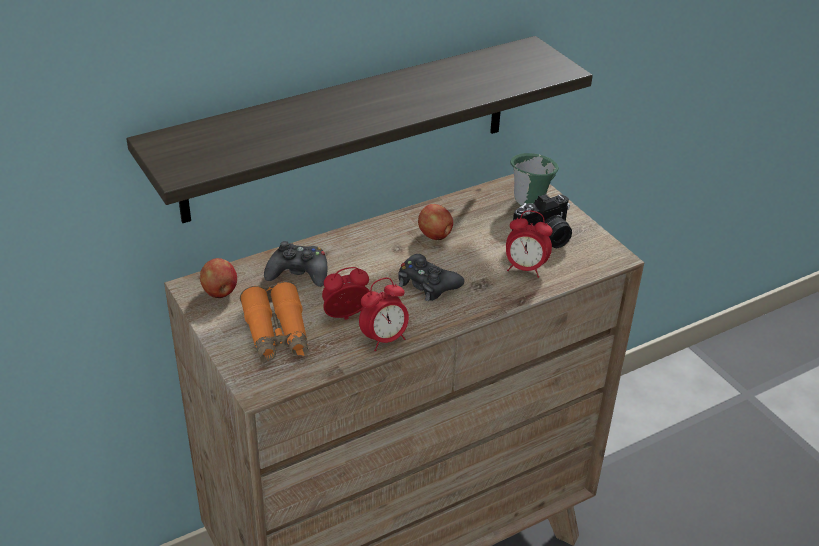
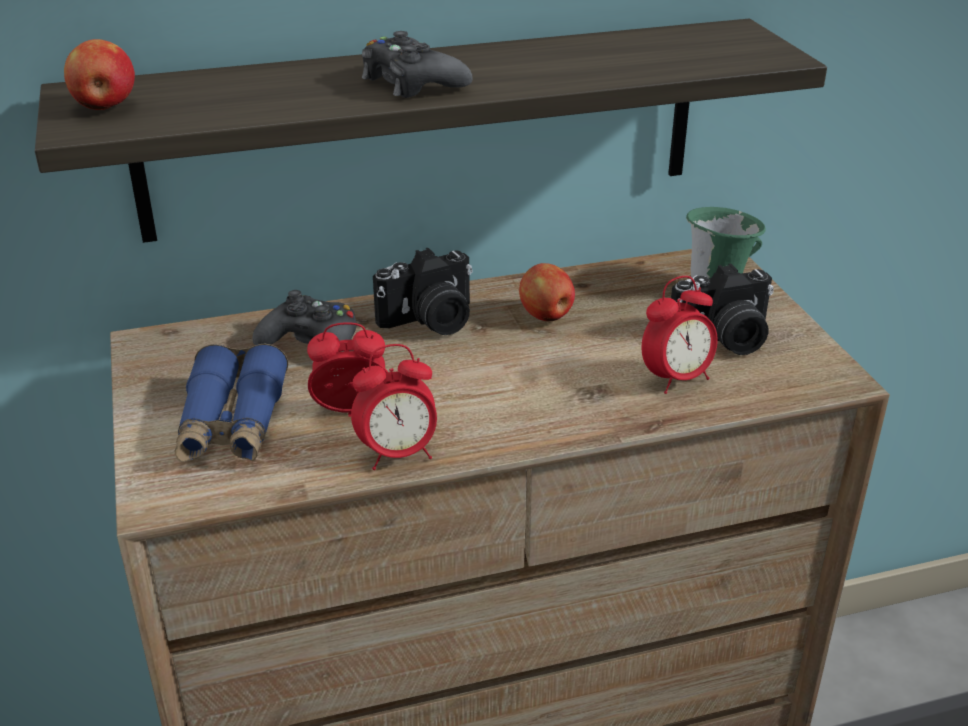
camera: 15 degrees right, 5 degrees down
apple [200,258,237,298] -> apple moved to [64,39,135,110]
orange binoculars [240,281,309,363] -> blue binoculars [175,344,288,462]
black game controller [398,254,464,301] -> black game controller moved to [362,31,473,98]
alarm clock [506,210,552,278] -> alarm clock turned 60 degrees counterclockwise [642,276,718,394]
none -> camera [373,248,472,335]

